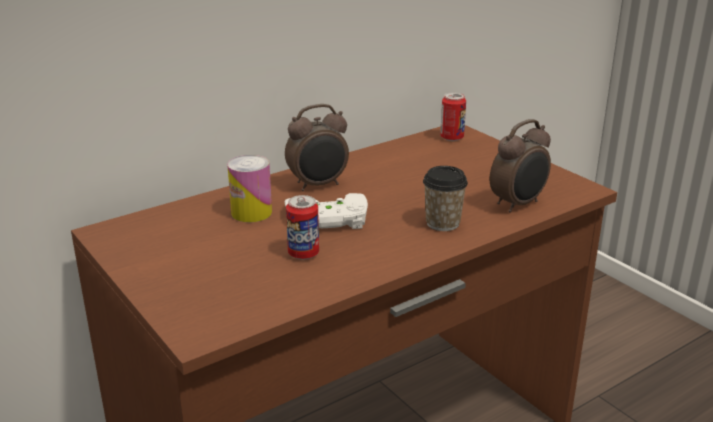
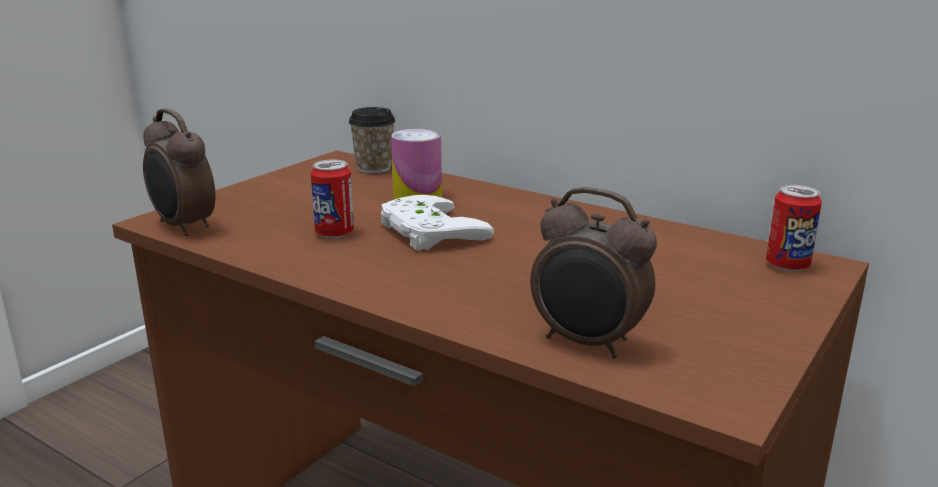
camera: 70 degrees right, 5 degrees down
alarm clock [285,104,349,191] -> alarm clock moved to [143,108,215,236]
cup [423,166,468,231] -> cup moved to [349,107,395,174]

